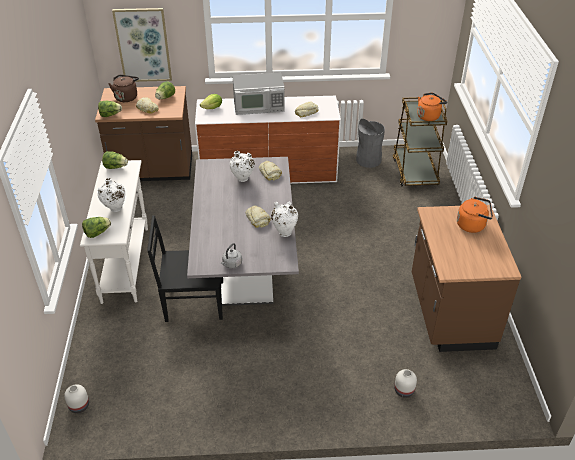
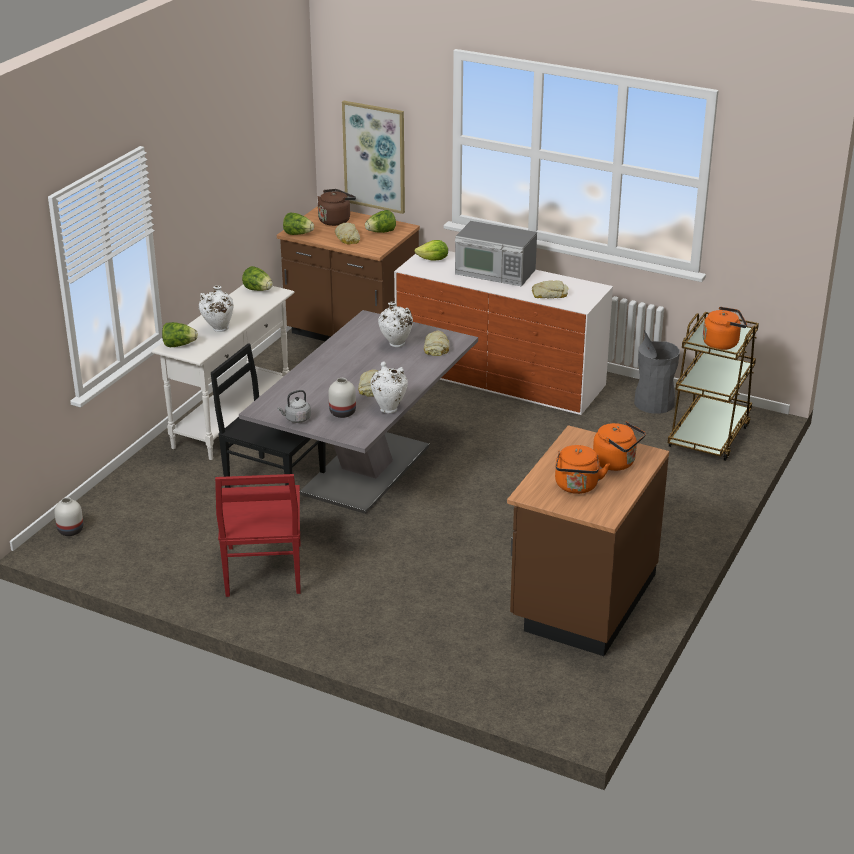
camera: 30 degrees right, 10 degrees down
white vase [394,369,417,398] -> white vase moved to [328,378,356,418]
none -> red chair [215,474,301,597]
none -> orange kettle [555,445,610,494]

